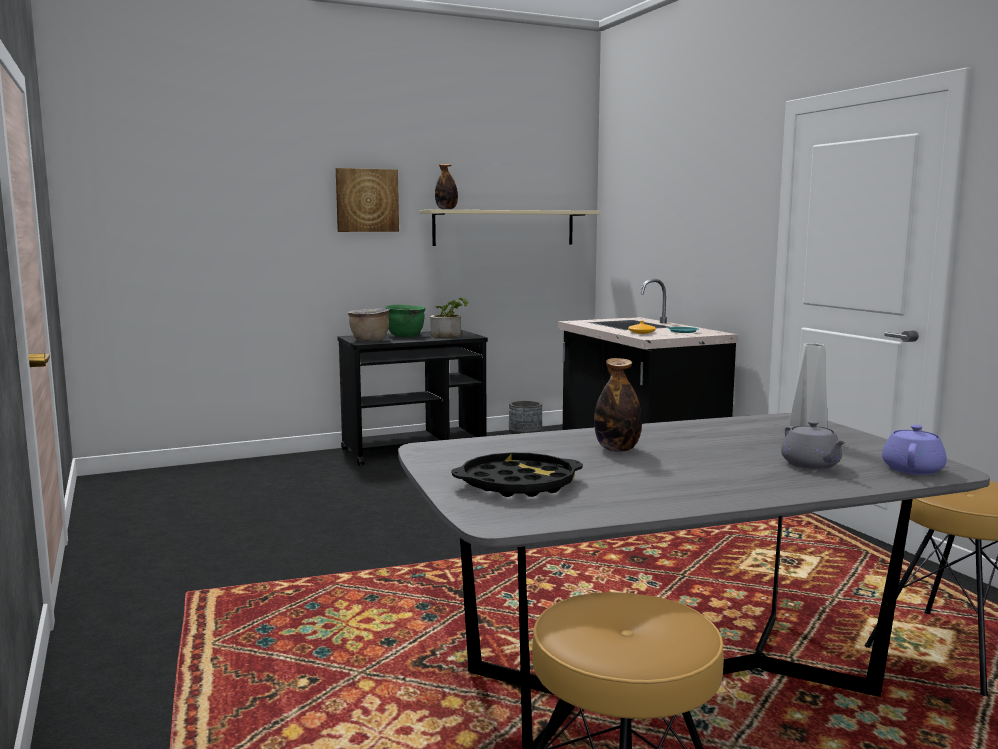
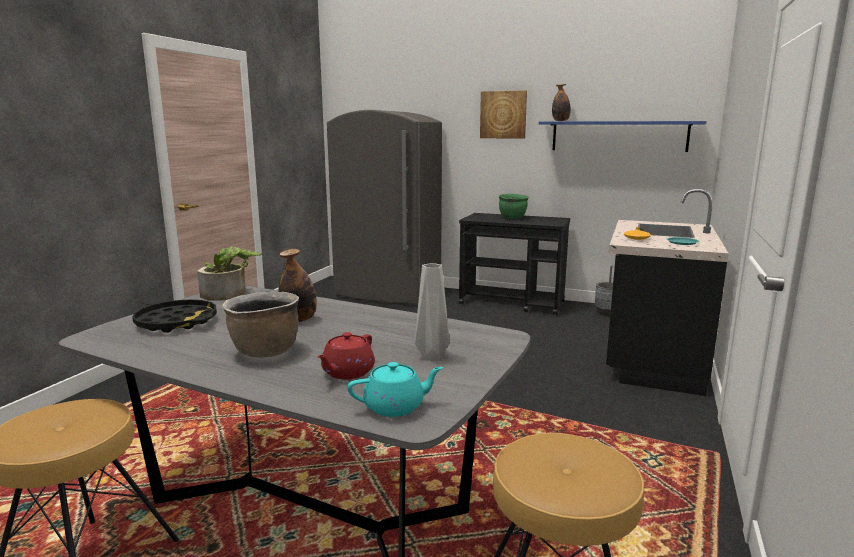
camera: 45 degrees right, 5 degrees up
brown cooking pot [347,308,390,342] -> brown cooking pot moved to [222,292,299,358]
beige shelf [420,209,600,246] -> blue shelf [539,121,707,152]
potted plant [430,298,469,337] -> potted plant moved to [197,246,262,301]
grey teapot [781,420,846,469] -> red teapot [317,332,375,380]
purple teapot [882,425,947,475] -> turquoise teapot [347,362,443,417]
none -> grey fridge [327,110,442,304]

